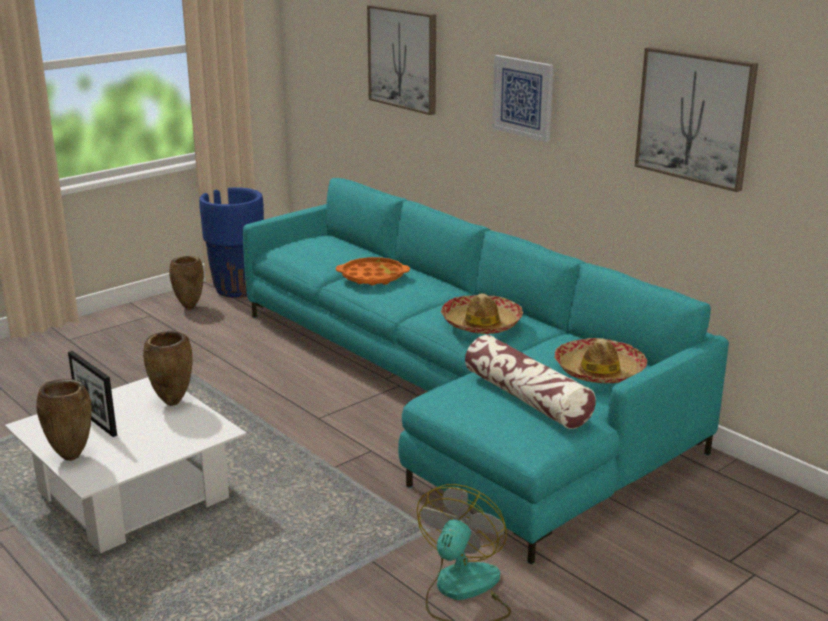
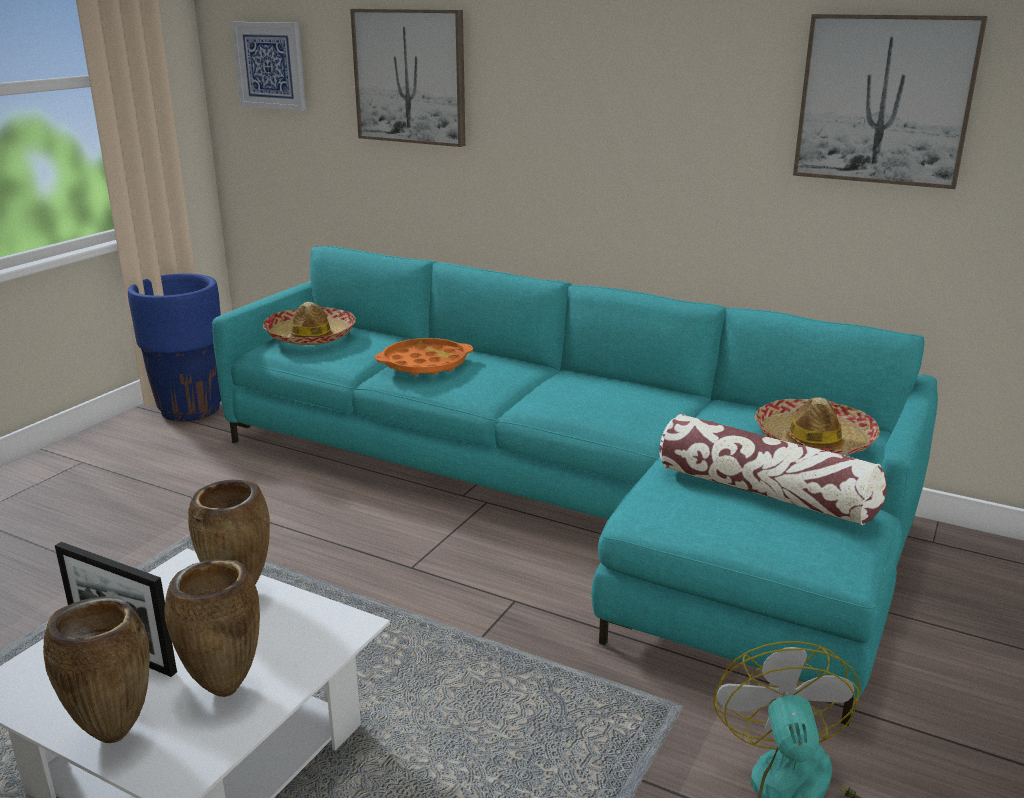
camera: 20 degrees left, 0 degrees up
brown vase [169,256,204,309] -> brown vase moved to [164,559,260,697]
hat [441,293,523,334] -> hat moved to [263,302,356,345]
picture [492,55,554,142] -> picture moved to [231,22,306,111]

